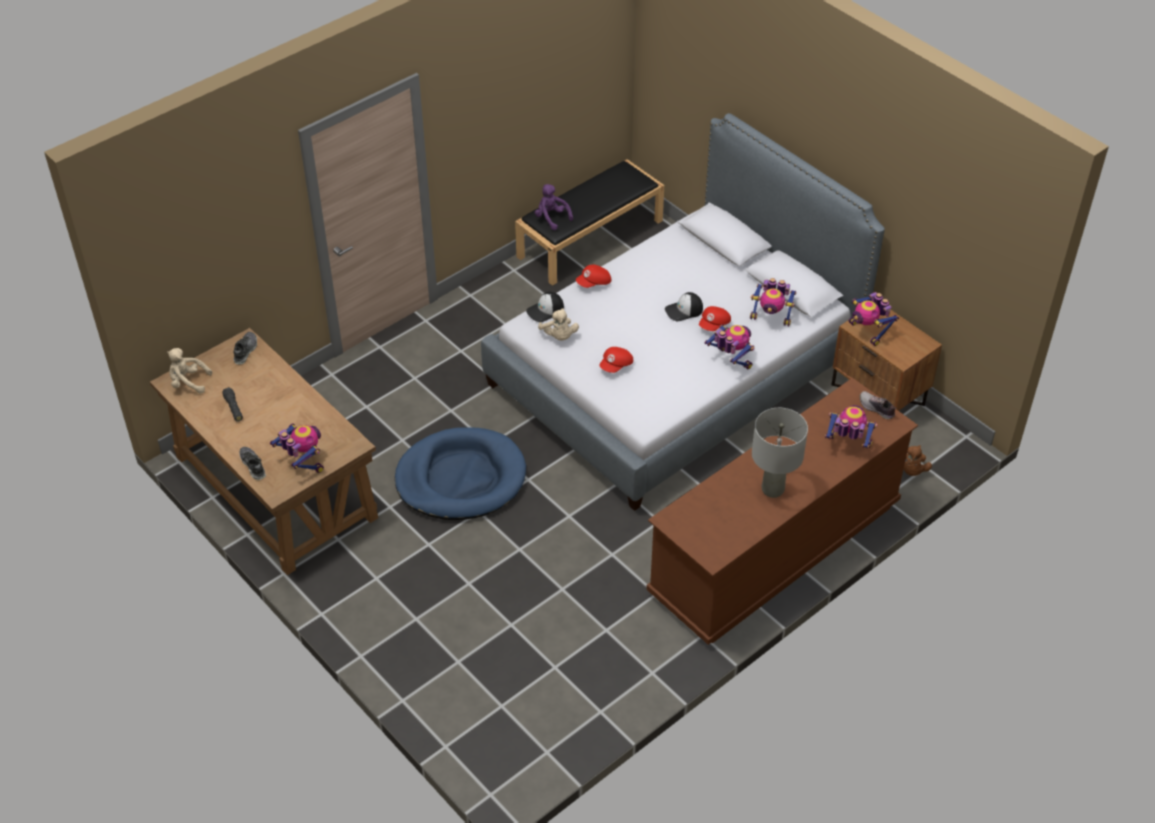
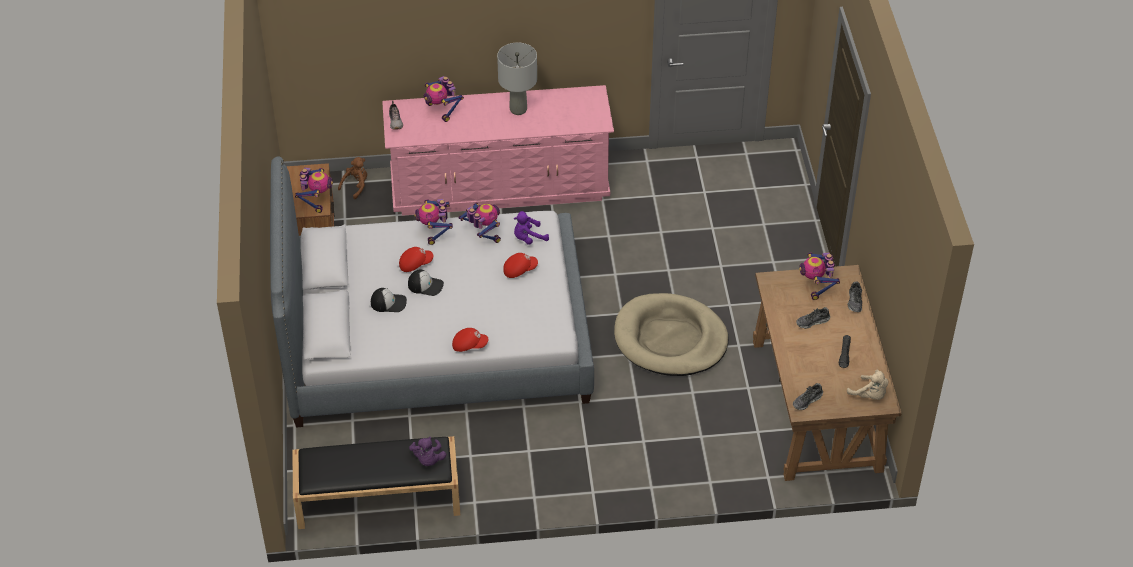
camera: 145 degrees left, 0 degrees up
blue dog bed [395,427,526,520] -> beige dog bed [614,293,729,376]
cap [526,292,564,322] -> cap moved to [371,288,407,312]
beige plush toy [538,308,579,340] -> none
brown dresser [646,378,918,645] -> pink dresser [382,85,614,216]
toy robot [750,278,796,326] -> toy robot moved to [458,202,501,243]
none -> purple plush toy [514,211,549,245]
none -> shoe [796,307,830,329]

